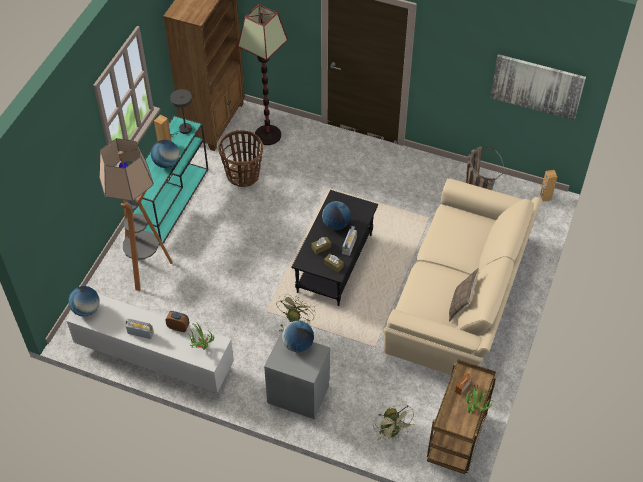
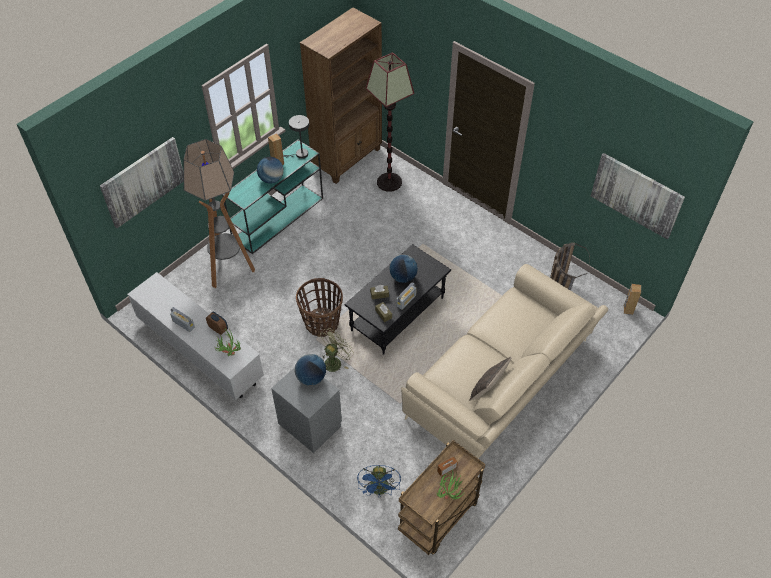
camera: 20 degrees right, 0 degrees up
globe [68,286,100,317] -> none
basket [219,130,263,187] -> basket moved to [296,278,343,337]
green fan [373,405,416,441] -> blue fan [357,465,401,498]
none -> picture [100,137,184,228]

